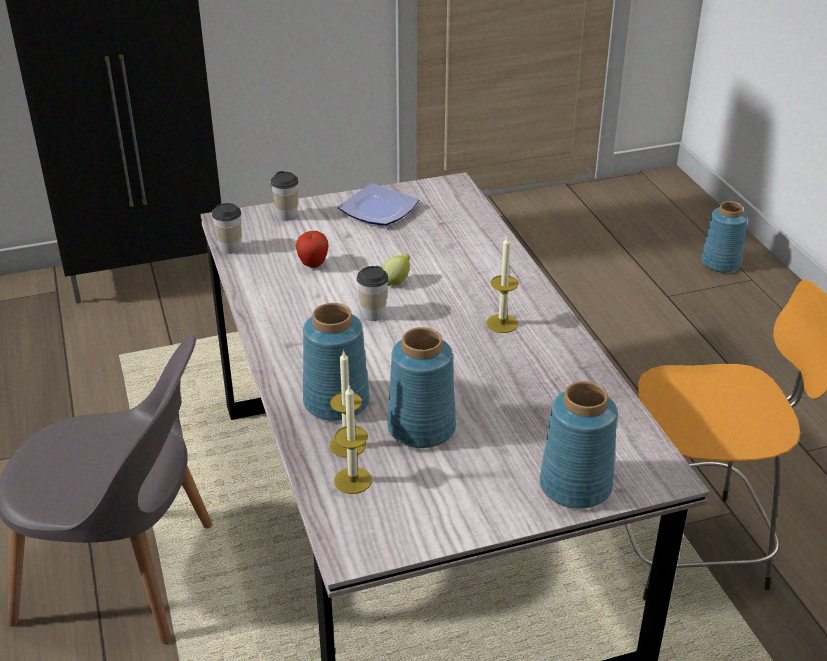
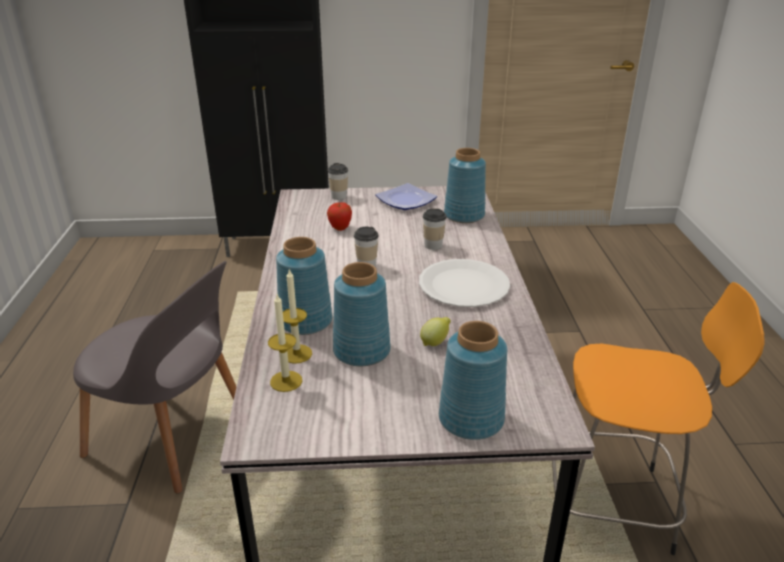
camera: 15 degrees right, 5 degrees down
cup [212,203,242,254] -> cup moved to [423,208,446,250]
lemon [383,254,410,286] -> lemon moved to [420,317,451,346]
candle [486,235,519,333] -> white plate [419,259,510,307]
blue vase [701,201,748,273] -> blue vase moved to [444,148,486,223]

